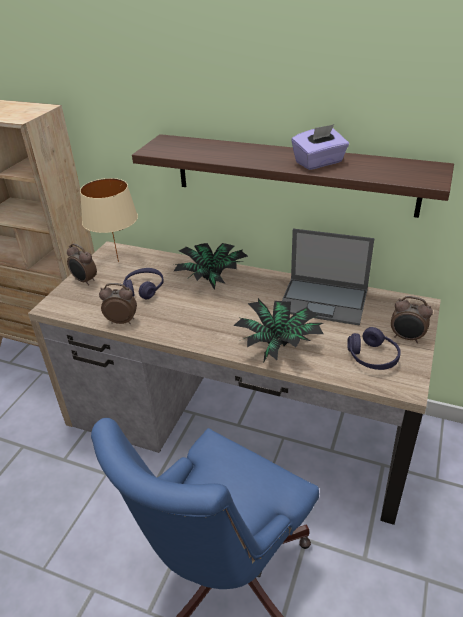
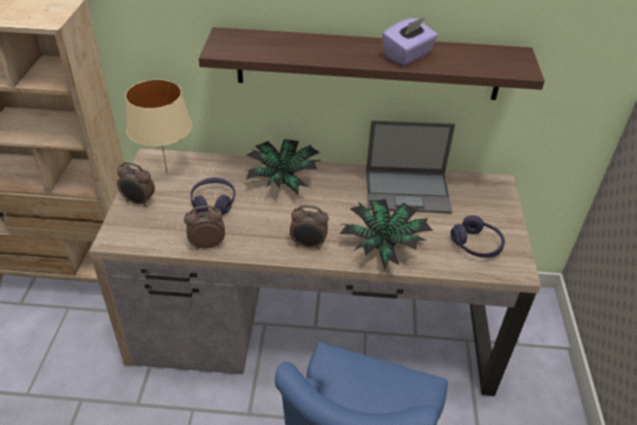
camera: 20 degrees left, 5 degrees up
alarm clock [391,296,433,343] -> alarm clock moved to [290,205,329,249]

